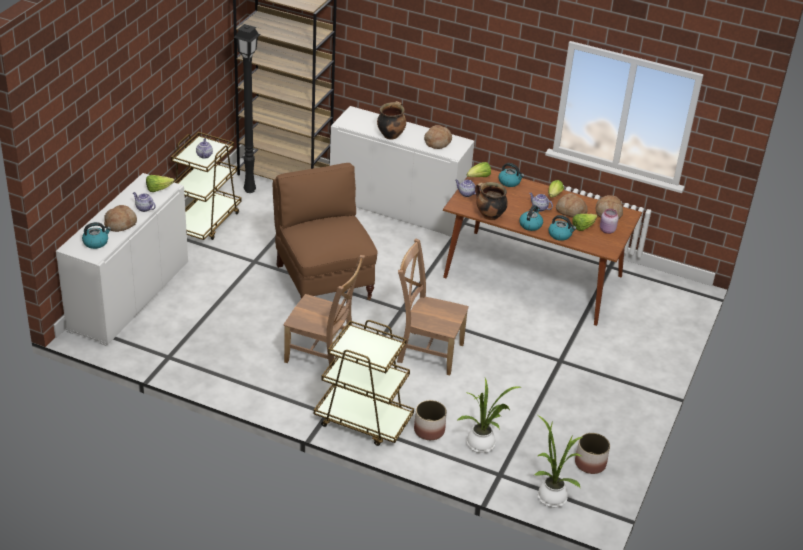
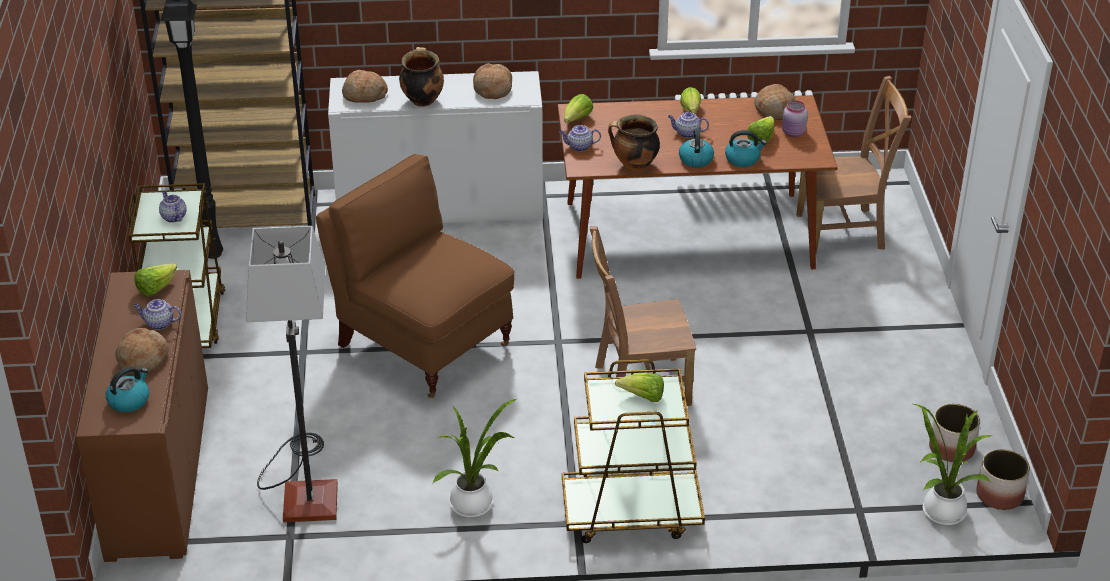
camera: 25 degrees left, 0 degrees up
white cabinet [56,173,188,346] -> brown cabinet [76,270,208,562]
brown chair [283,255,365,366] -> brown chair moved to [796,76,911,253]
planter [414,400,447,440] -> planter moved to [976,449,1030,510]
potted plant [458,378,521,453] -> potted plant moved to [433,399,517,518]
kettle [499,163,524,187] -> none
bread [556,193,588,218] -> bread moved to [342,70,388,103]
none -> floor lamp [246,226,338,522]
none -> lettuce [615,373,664,402]

